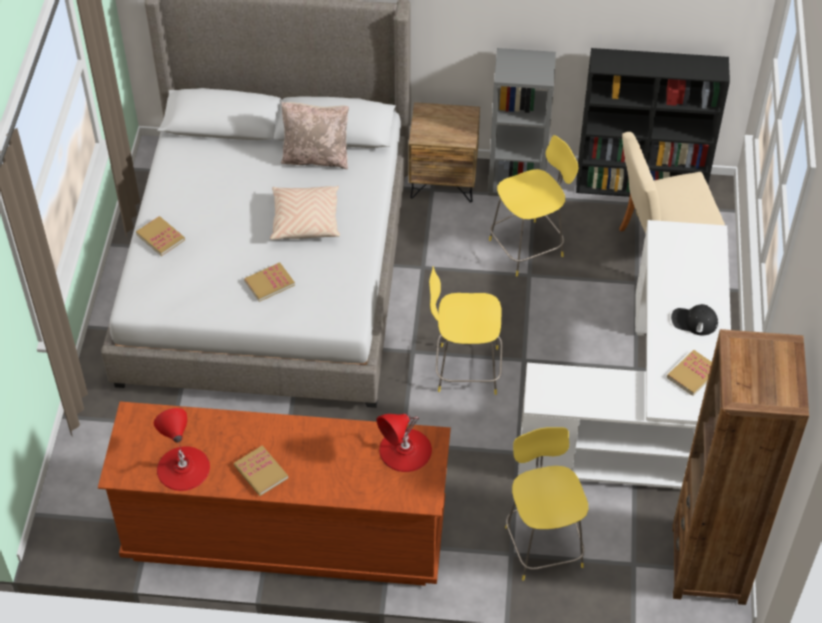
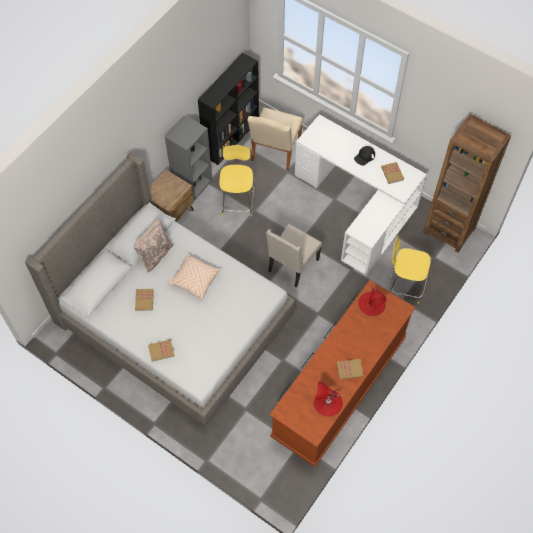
camera: 60 degrees left, 10 degrees up
book [244,262,295,302] -> book moved to [135,289,154,311]
yellow stool [429,266,503,395] -> beige chair [266,224,322,288]

